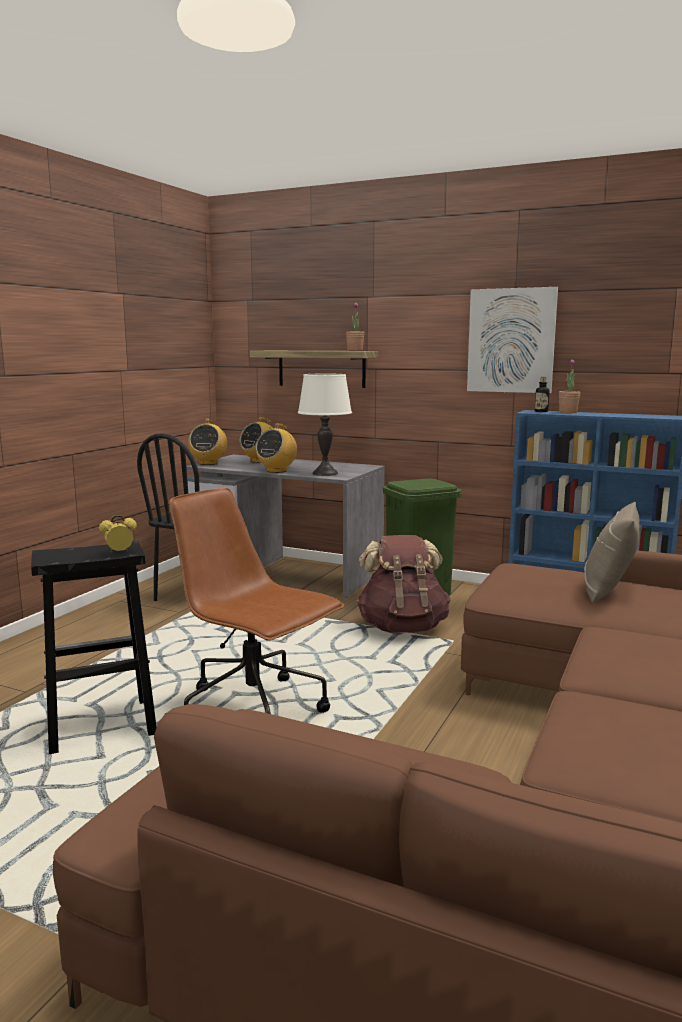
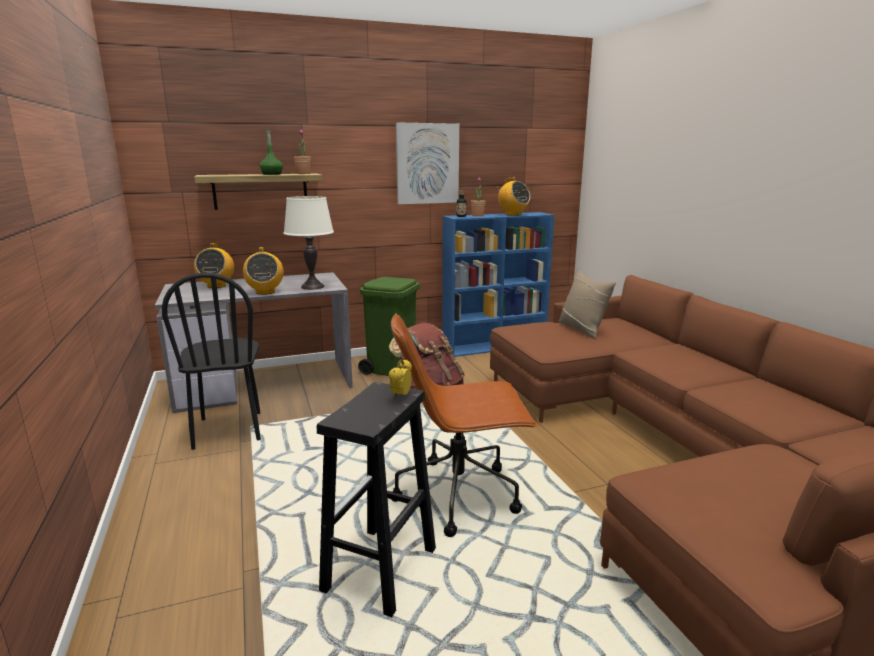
camera: 45 degrees left, 5 degrees up
radio [188,419,227,465] -> radio moved to [496,177,531,216]
none -> green bottle [260,129,283,175]

